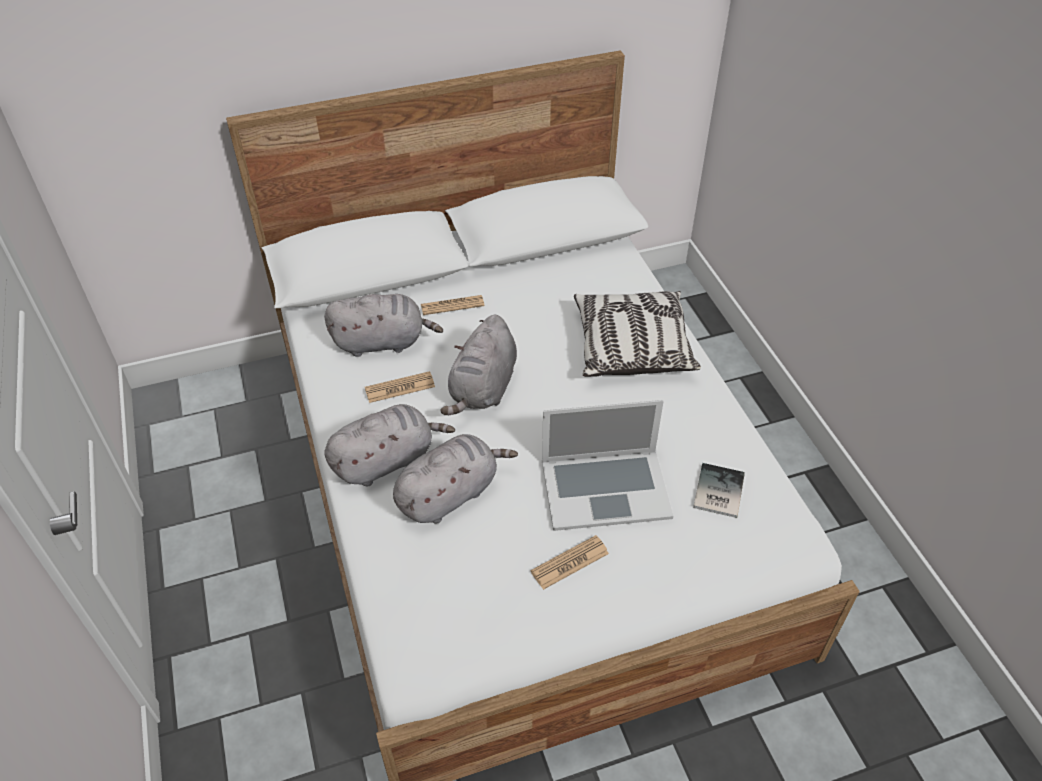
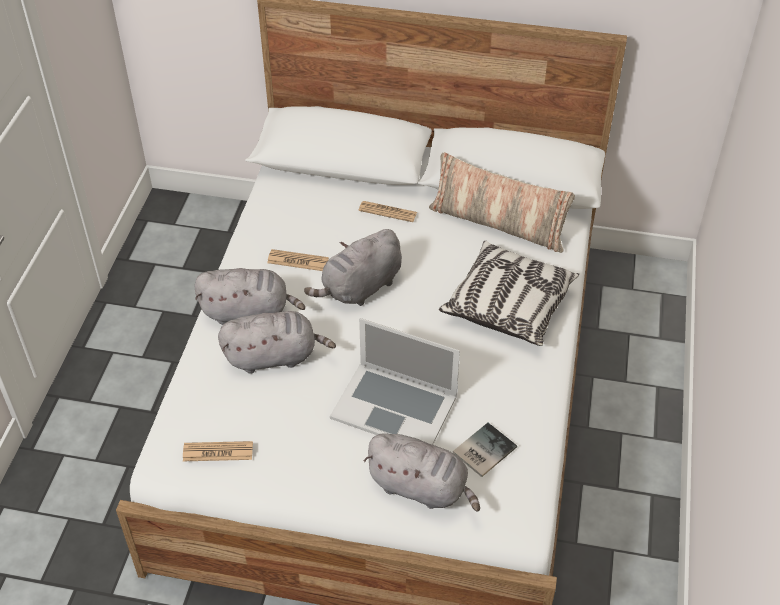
camera: 30 degrees right, 0 degrees up
grey plush toy [324,294,443,357] -> grey plush toy moved to [364,433,480,512]
newspaper [531,535,609,590] -> newspaper moved to [183,441,253,461]
none -> pillow [429,152,575,253]

